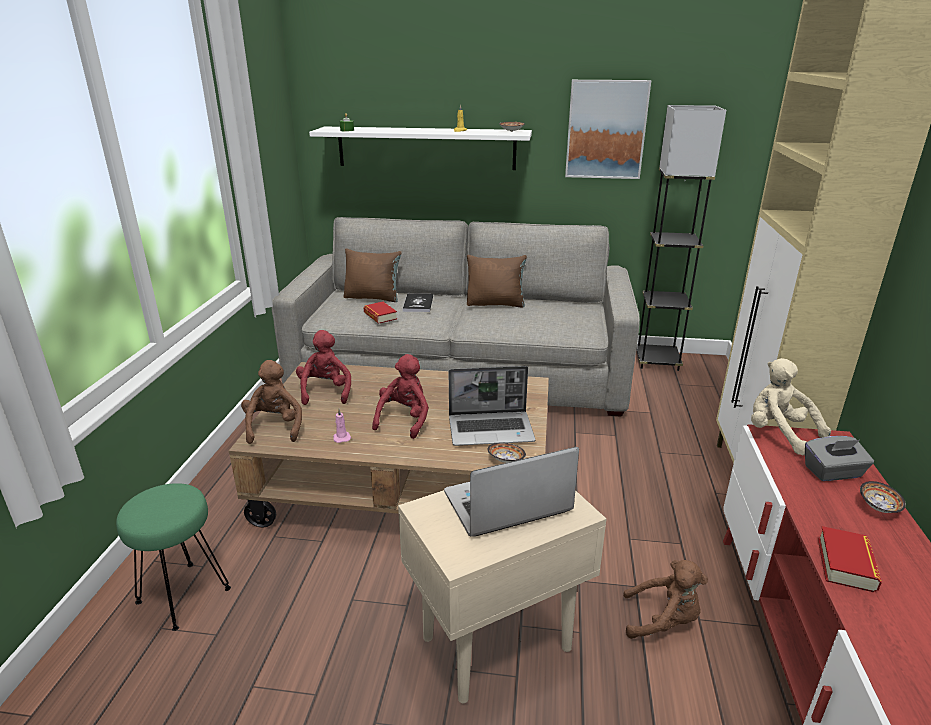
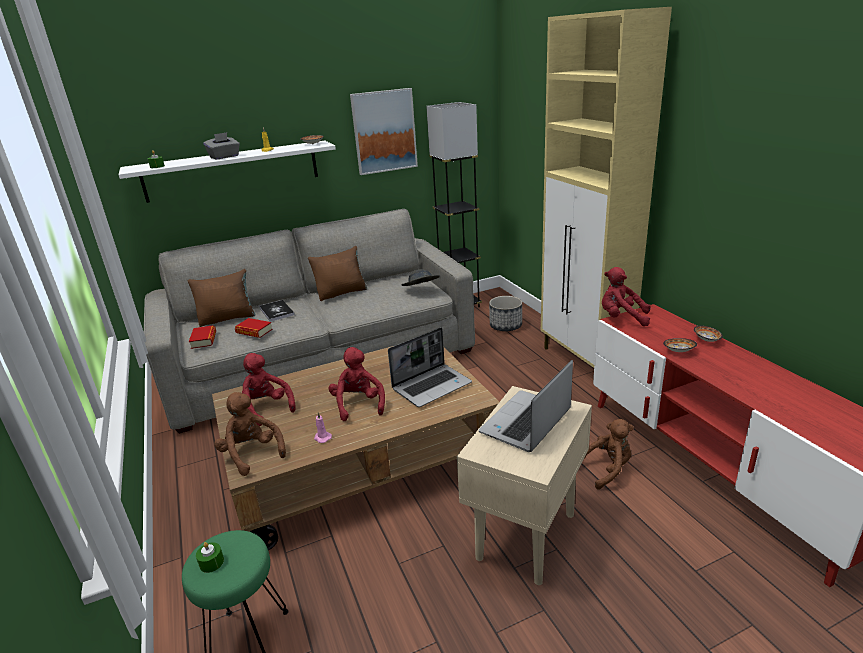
camera: 30 degrees left, 0 degrees up
bowl [487,443,526,463] -> bowl moved to [663,338,697,352]
beige plush toy [751,358,831,455] -> red plush toy [602,267,650,326]
grey tissue box [805,436,874,481] -> grey tissue box moved to [203,132,240,159]
book [818,526,882,592] -> book moved to [189,325,216,349]
none -> green candle [196,542,224,573]
none -> grey hat [402,269,440,286]
none -> planter [489,296,522,331]

